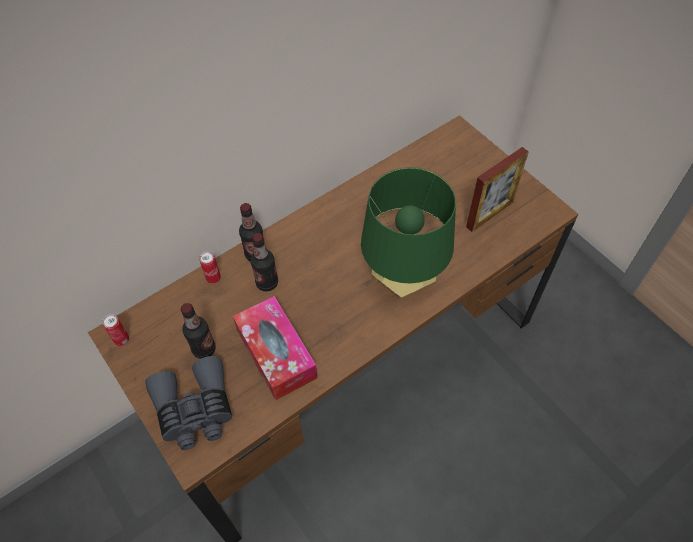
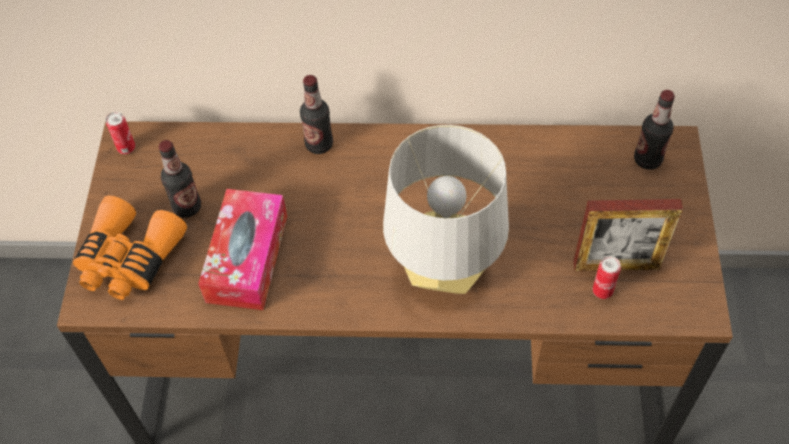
camera: 40 degrees right, 0 degrees up
grey binoculars [145,356,232,450] -> orange binoculars [73,195,187,300]
can [199,251,221,284] -> can moved to [593,256,621,299]
bottle [250,233,278,291] -> bottle moved to [634,90,675,170]
green table lamp [361,167,456,298] -> grey table lamp [383,125,509,294]

